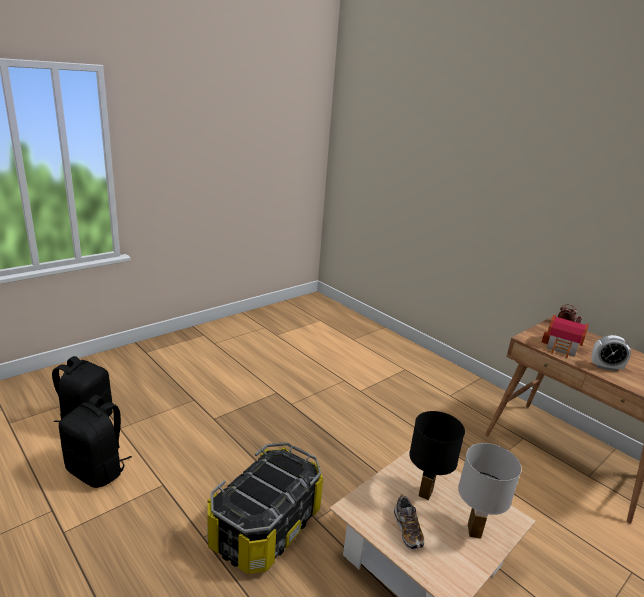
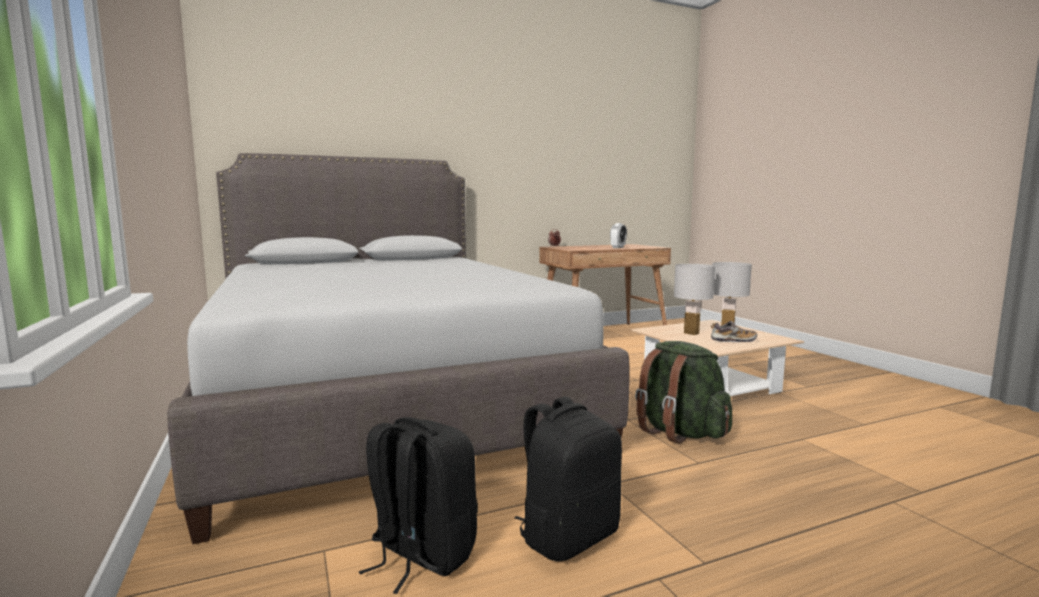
camera: 70 degrees left, 15 degrees down
storage box [207,442,323,574] -> green backpack [635,341,732,444]
black table lamp [409,411,465,500] -> white table lamp [674,264,715,335]
toy house [542,315,589,358] -> none
none -> grey bed [167,153,630,544]

